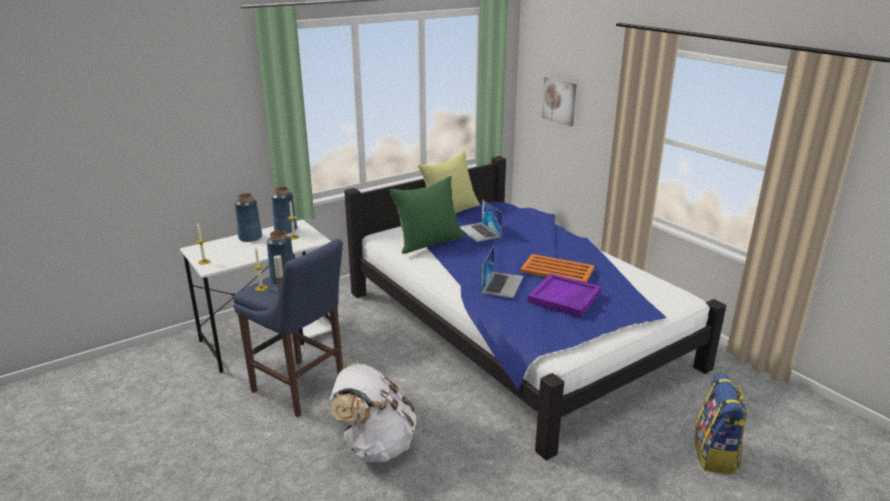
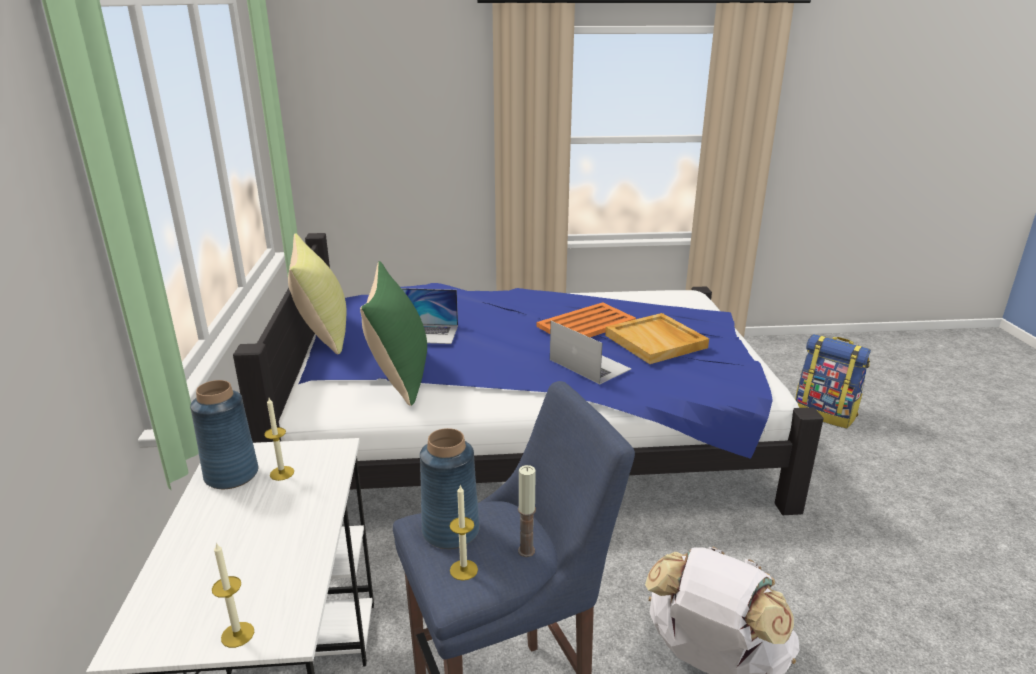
camera: 60 degrees left, 0 degrees up
blue vase [235,193,262,242] -> none
purple tray [527,273,601,318] -> beige tray [605,313,709,364]
picture [542,77,577,127] -> none

